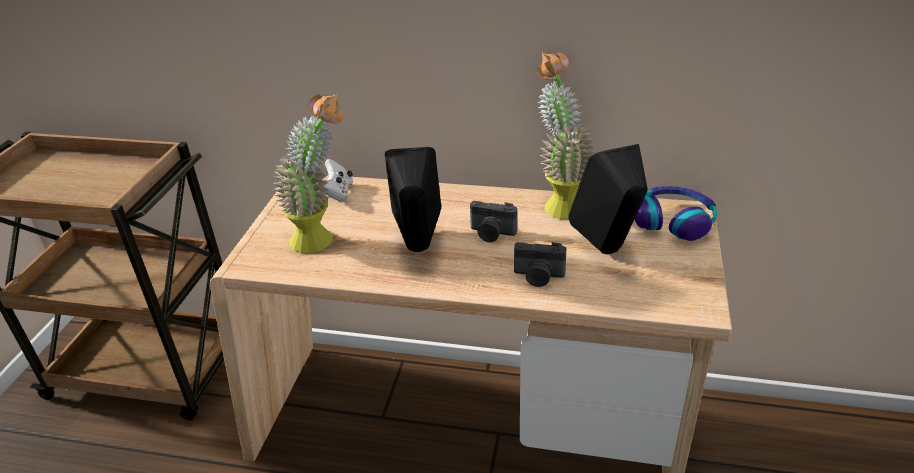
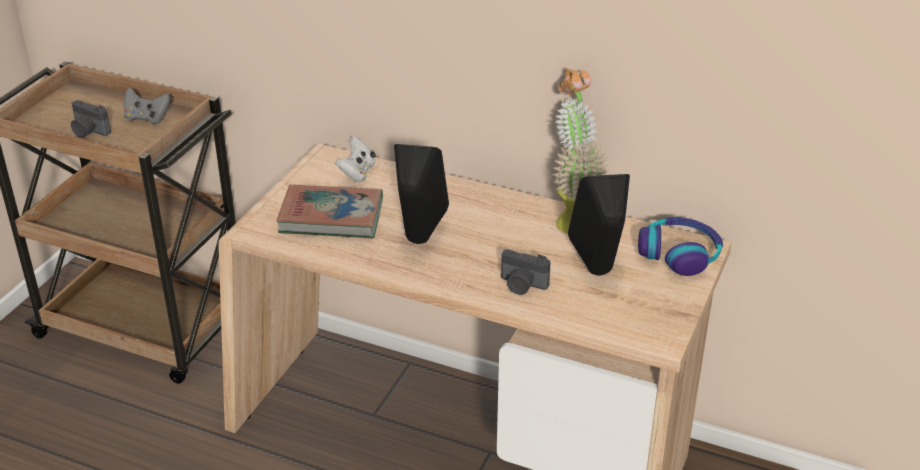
camera: 10 degrees right, 0 degrees up
potted plant [273,94,344,253] -> book [276,185,383,238]
camera [470,201,517,242] -> camera moved to [71,100,111,138]
none -> grey game controller [123,88,171,124]

